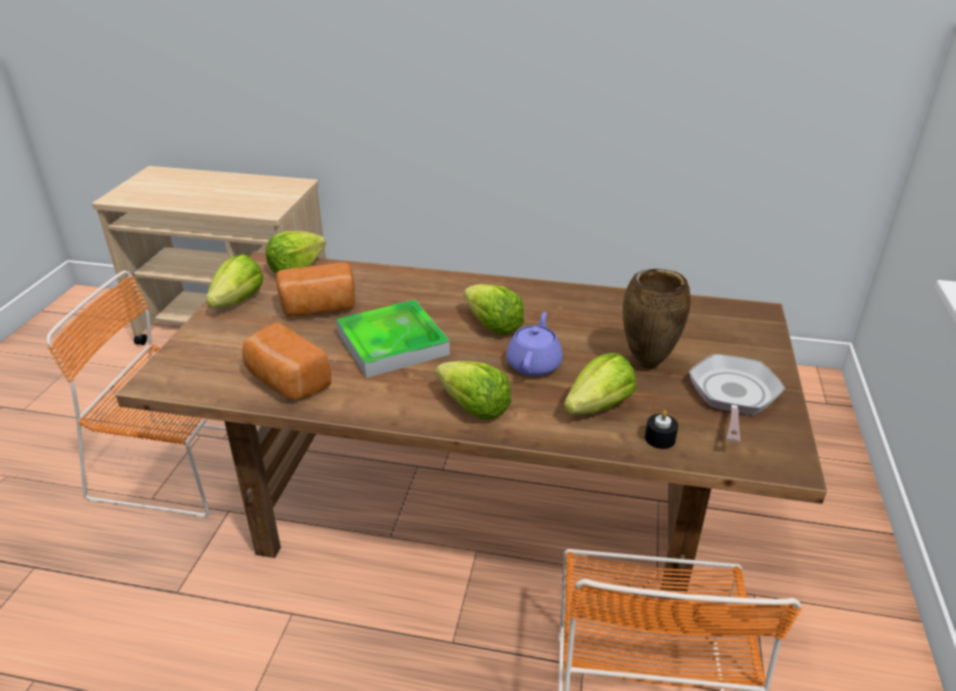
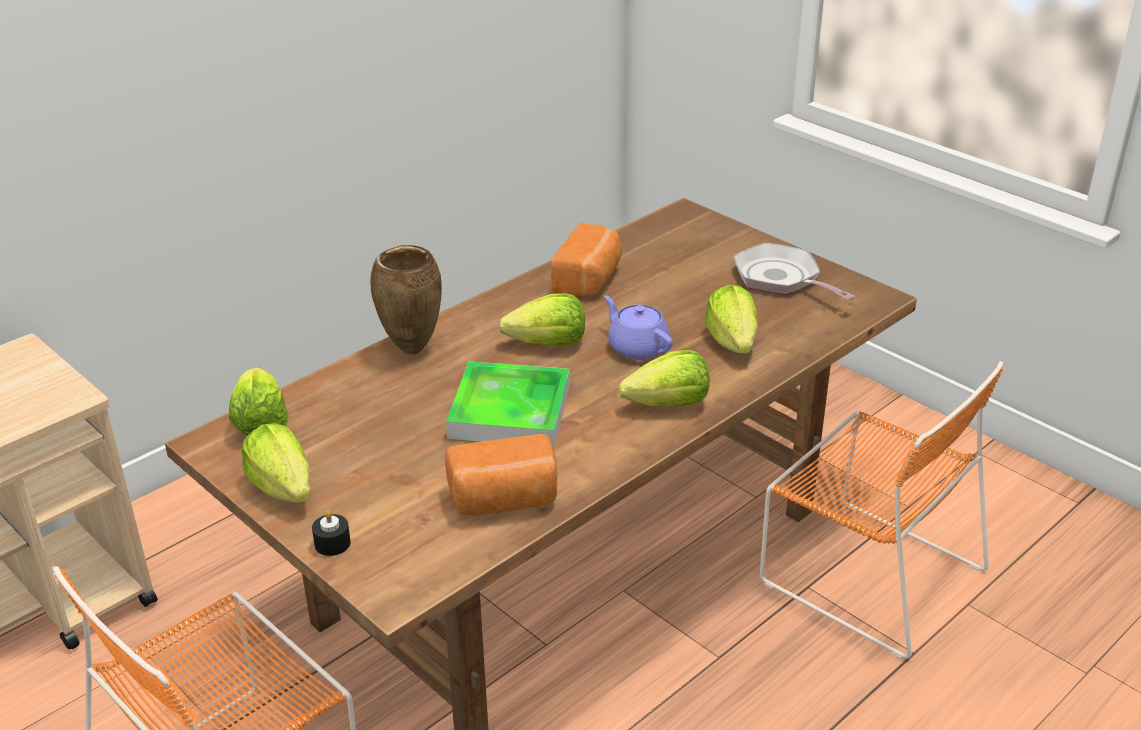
camera: 55 degrees left, 0 degrees up
bread [276,263,355,317] -> bread moved to [551,223,622,297]
brown vase [623,269,691,369] -> brown vase moved to [370,245,442,355]
black candle [645,410,678,449] -> black candle moved to [312,510,351,556]

